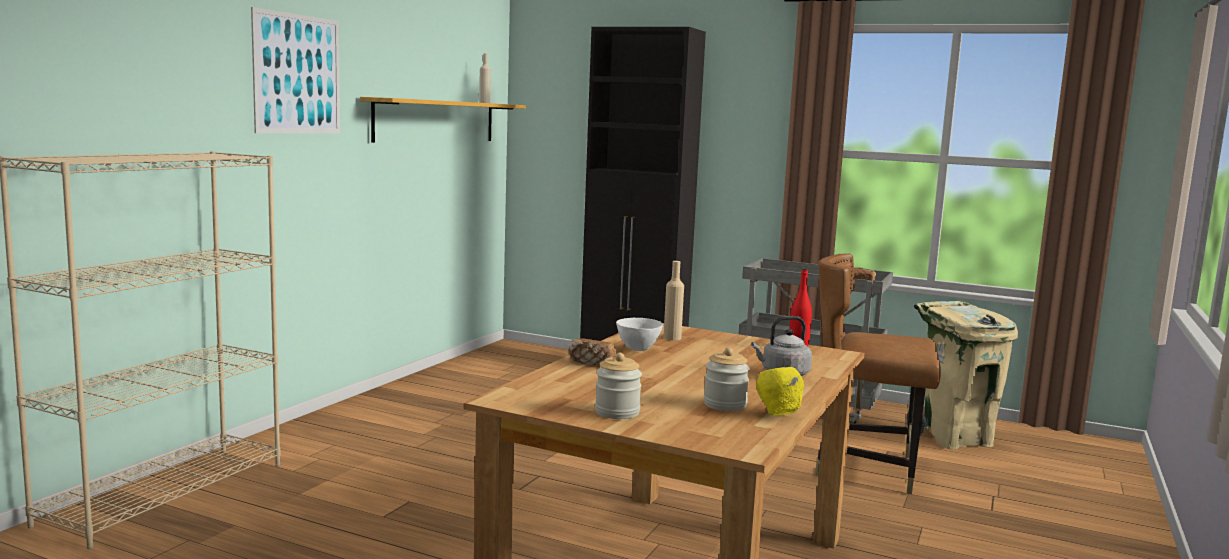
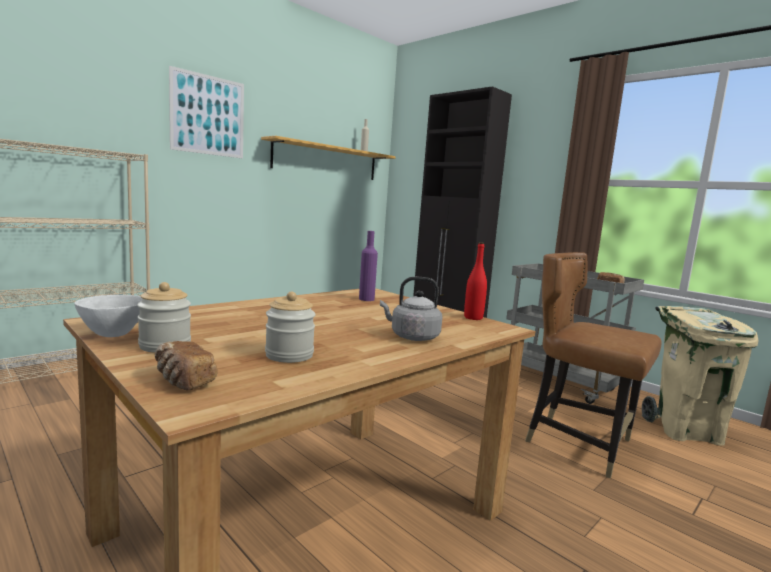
camera: 20 degrees right, 0 degrees up
bread [569,338,616,366] -> bread moved to [155,341,218,390]
white bowl [616,318,663,351] -> white bowl moved to [74,295,143,337]
beige bottle [663,261,684,340] -> purple bottle [359,231,378,301]
yellow bowl [756,367,804,415] -> none

